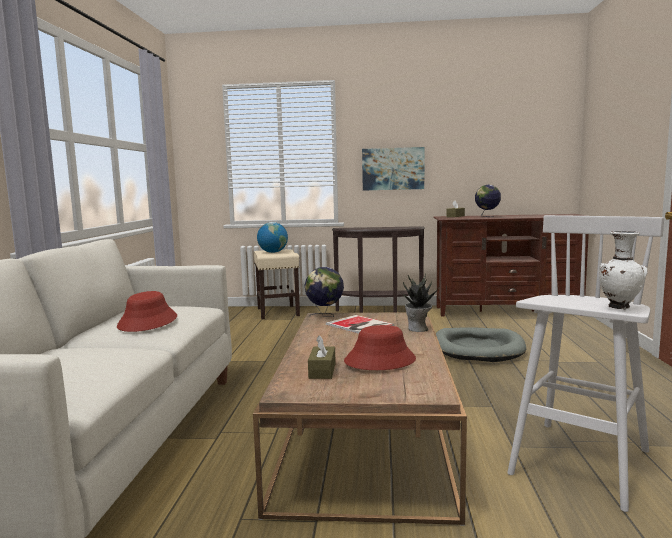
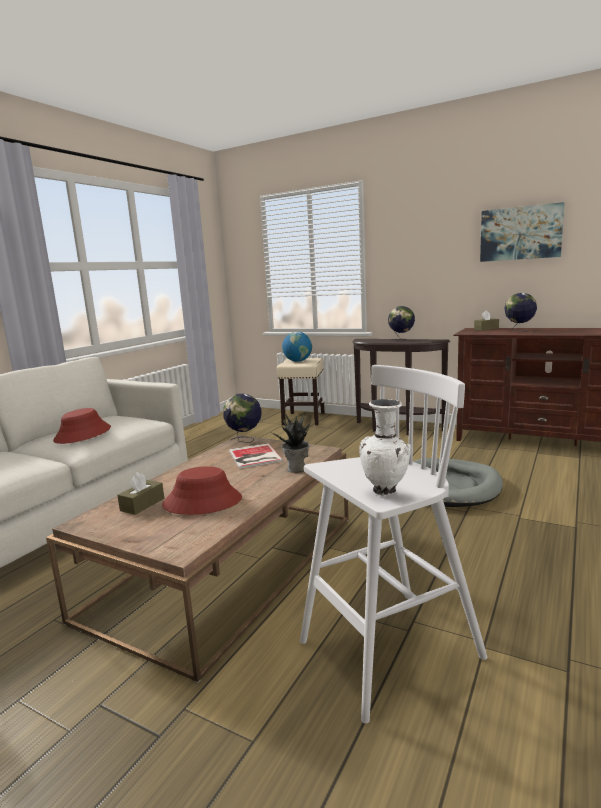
camera: 25 degrees right, 5 degrees up
picture [362,147,424,191] -> picture moved to [480,202,565,262]
none -> globe [388,306,415,340]

